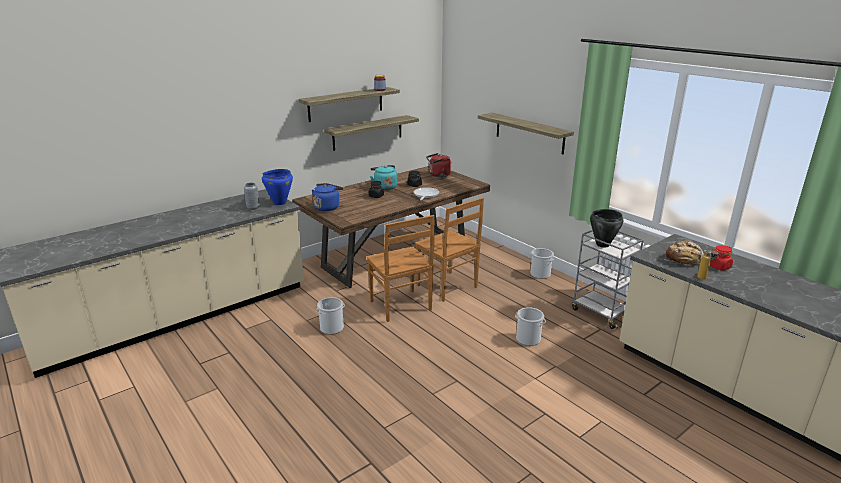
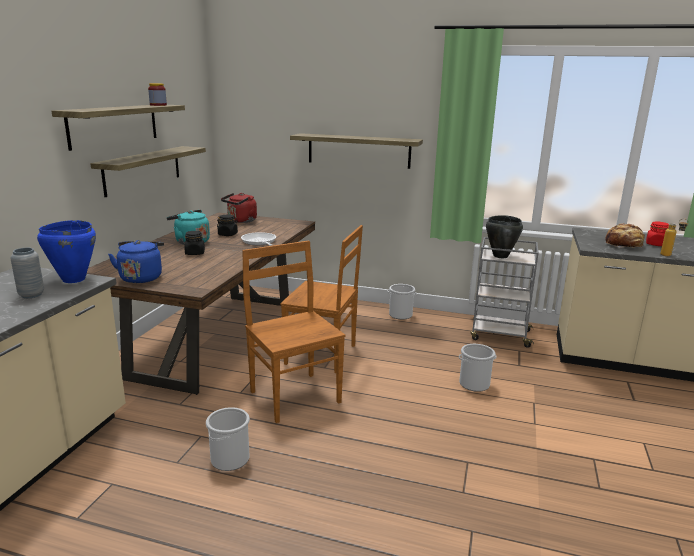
camera: 35 degrees left, 5 degrees down
brown chair [367,215,435,322] -> brown chair turned 150 degrees counterclockwise [242,241,346,423]

